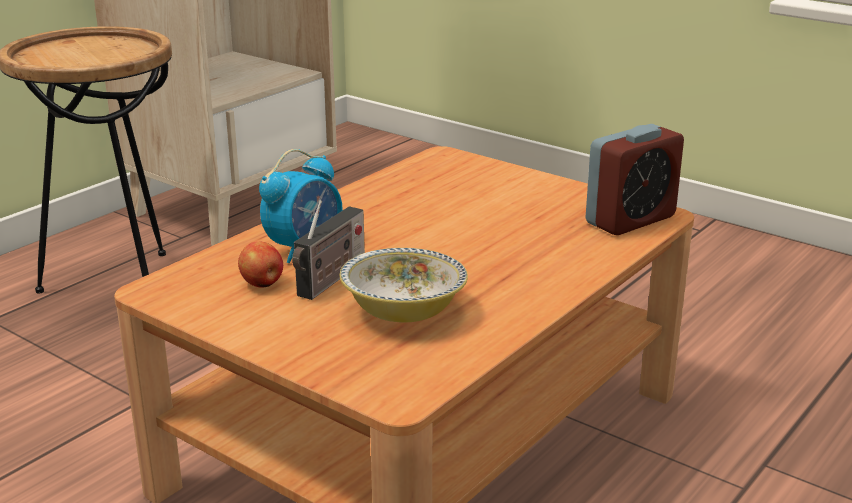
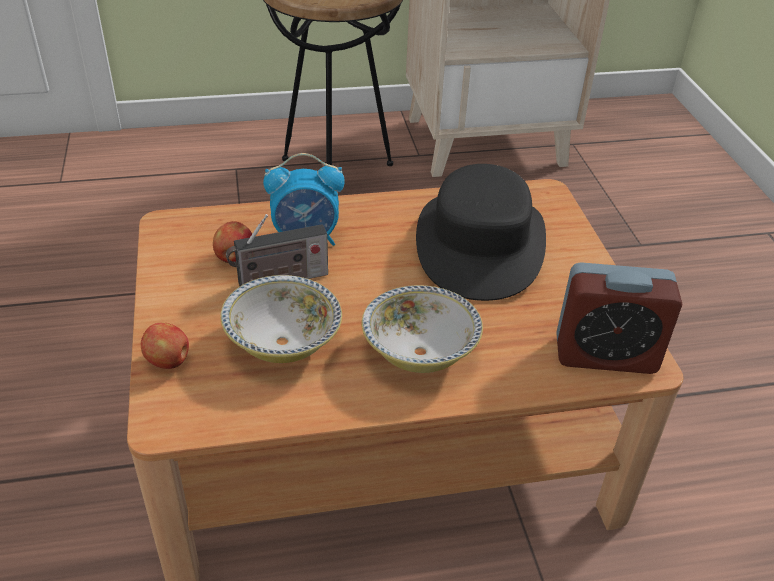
camera: 40 degrees right, 15 degrees up
none -> apple [141,322,189,369]
none -> bowl [362,285,483,373]
none -> black hat [416,164,546,301]

